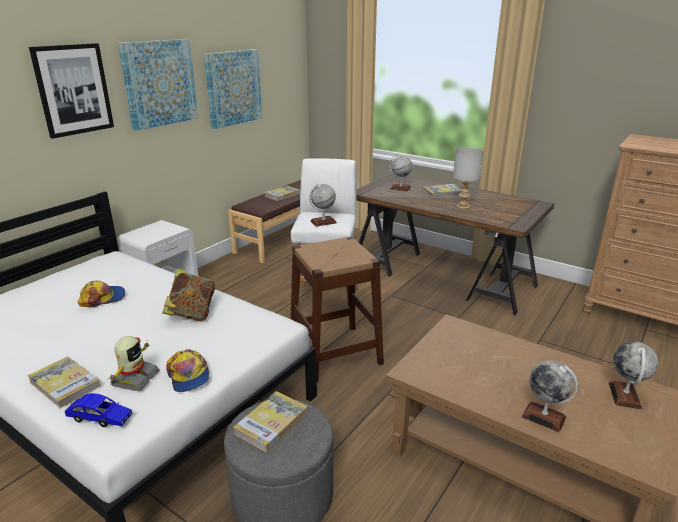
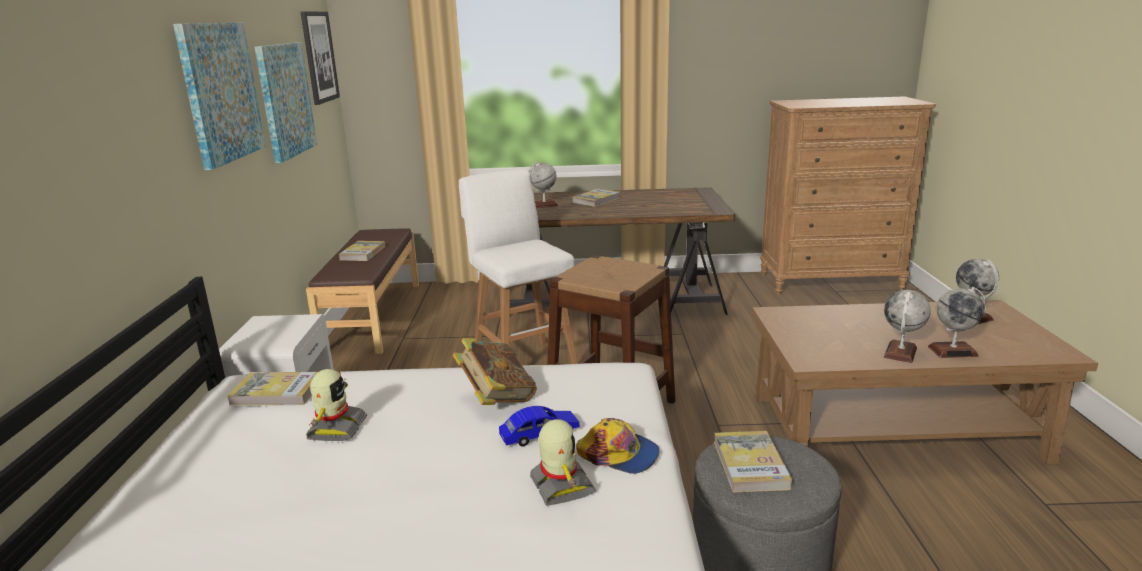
camera: 35 degrees left, 5 degrees down
book [27,357,101,408] -> book moved to [227,372,318,405]
picture [29,43,114,139] -> picture moved to [301,11,340,105]
blue toy car [65,393,133,427] -> blue toy car moved to [499,406,580,447]
cap [78,280,125,307] -> toy robot [306,369,367,441]
globe [309,184,337,227] -> globe moved to [884,290,931,363]
grey table lamp [453,148,483,210] -> none

